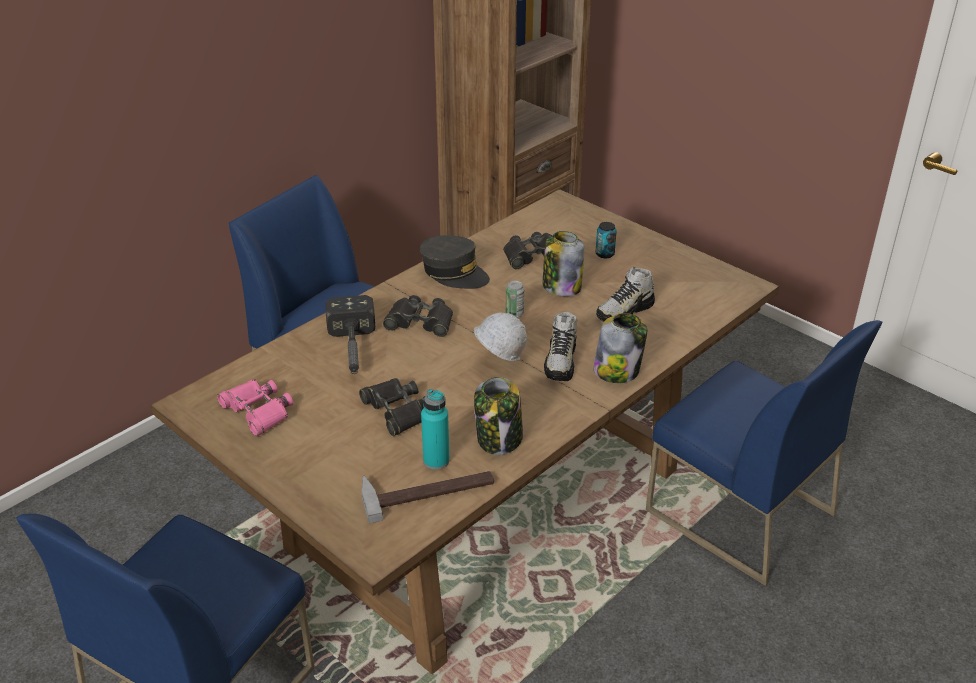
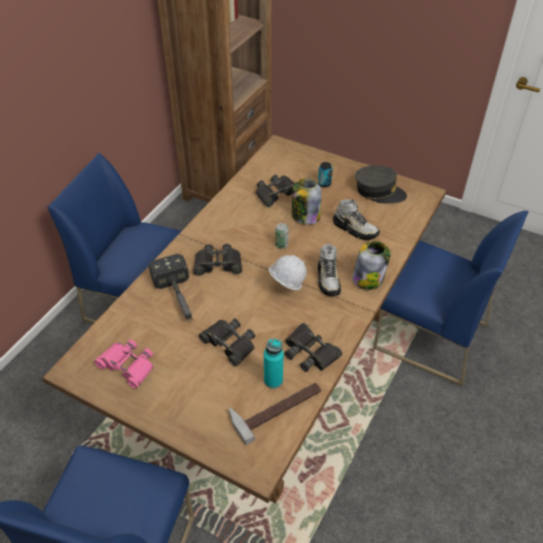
camera: 15 degrees left, 10 degrees up
grey cap [420,235,490,289] -> grey cap moved to [355,166,407,204]
jar [474,377,523,455] -> black binoculars [284,323,342,372]
shoe [596,267,655,322] -> shoe turned 90 degrees counterclockwise [333,199,380,240]

